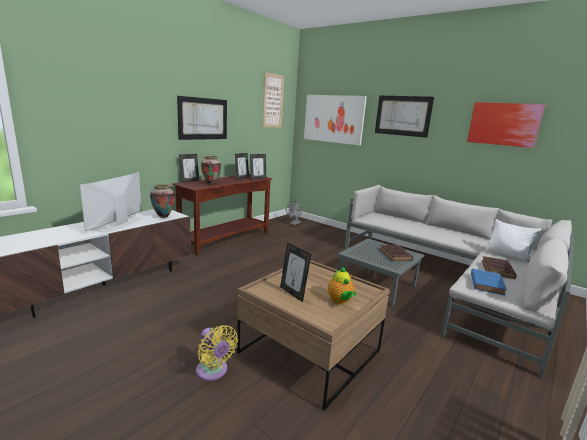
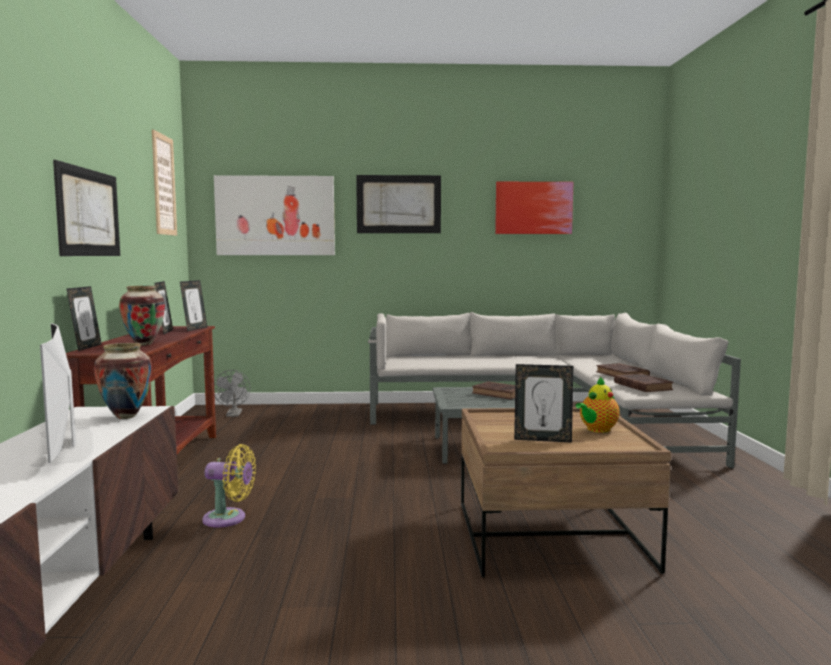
camera: 40 degrees left, 10 degrees down
yellow fan [196,325,238,381] -> yellow fan moved to [202,444,256,527]
teapot [328,267,356,304] -> teapot turned 105 degrees clockwise [576,377,620,433]
blue book [471,268,507,296] -> brown book [614,373,674,392]
white pillow [486,219,541,262] -> none

